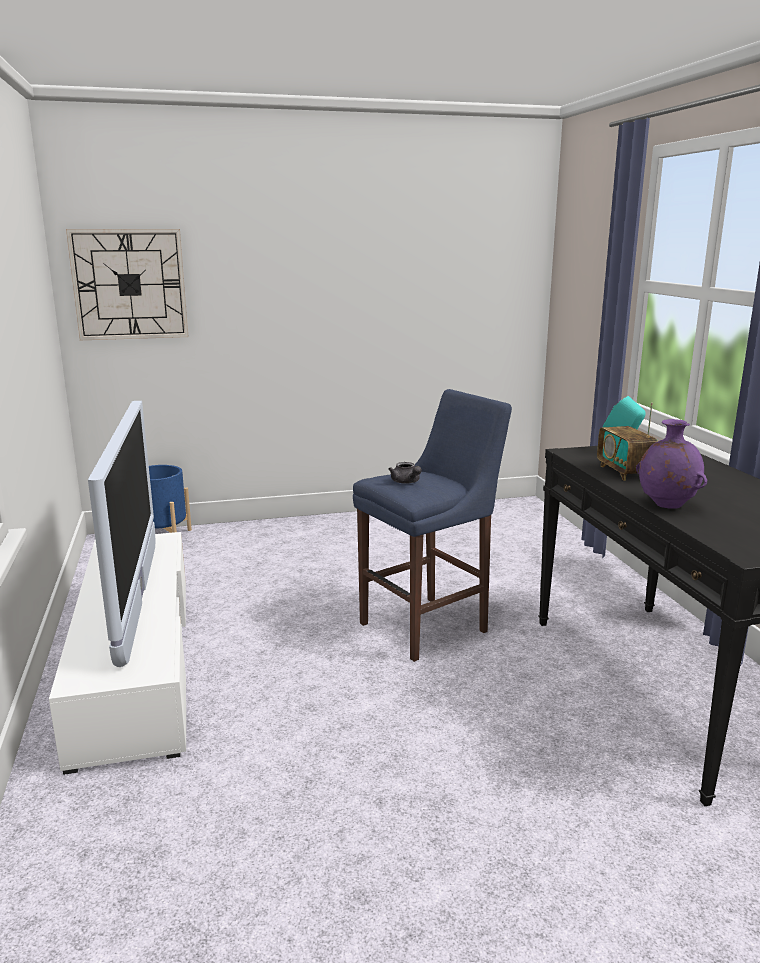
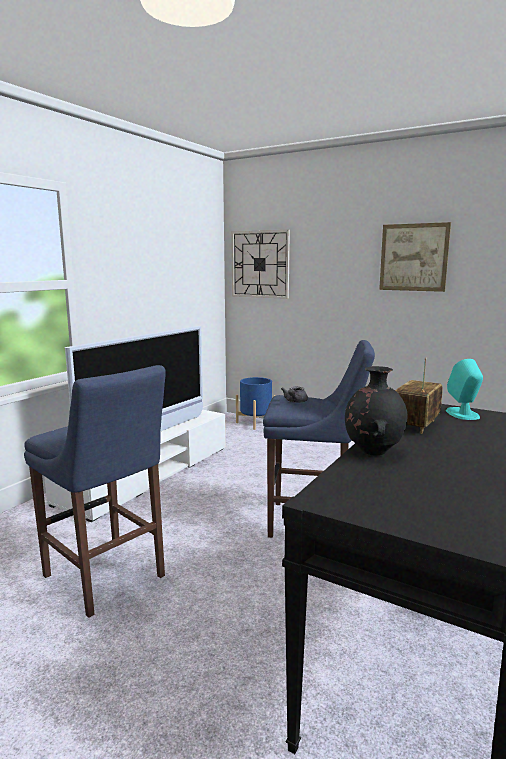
camera: 45 degrees right, 5 degrees down
purple vase [636,419,707,509] -> black vase [345,366,408,456]
none -> blue stool [24,365,166,618]
none -> picture [379,222,451,292]

